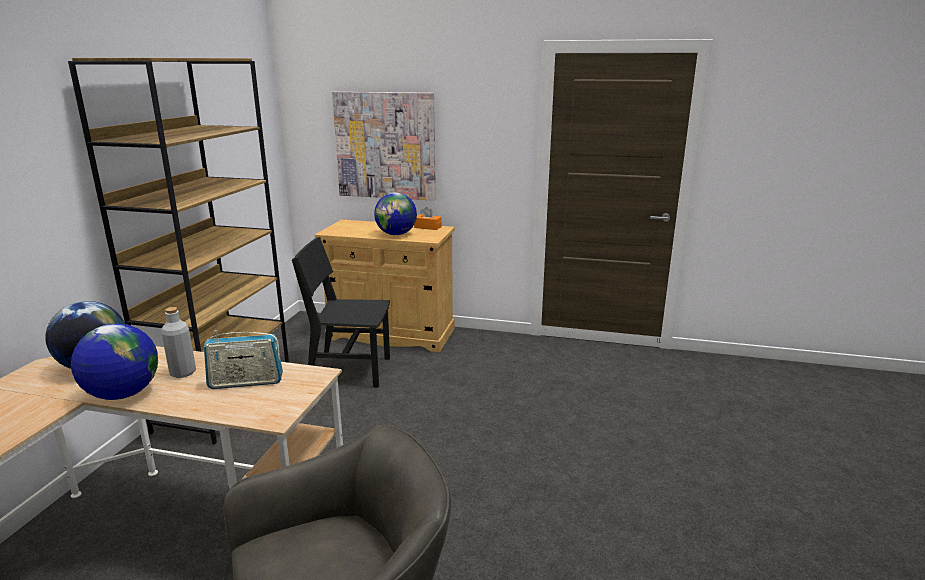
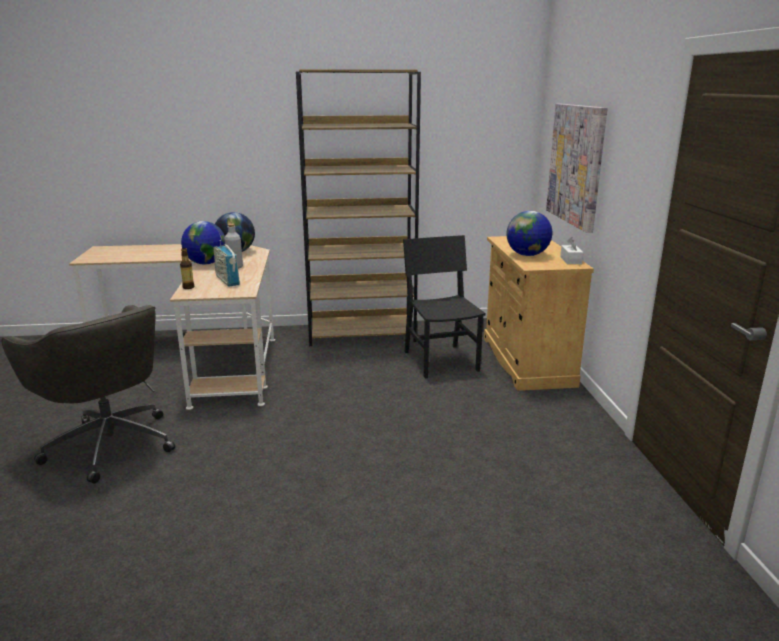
camera: 70 degrees right, 0 degrees up
orange tissue box [414,207,442,230] -> white tissue box [560,237,584,264]
none -> bottle [180,248,194,289]

